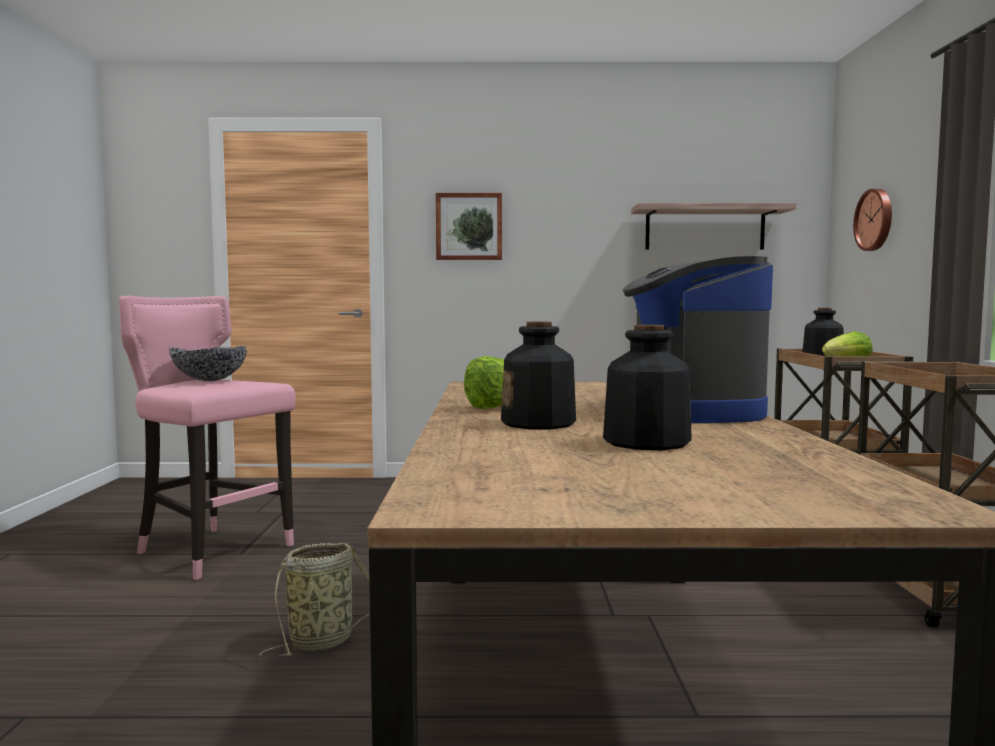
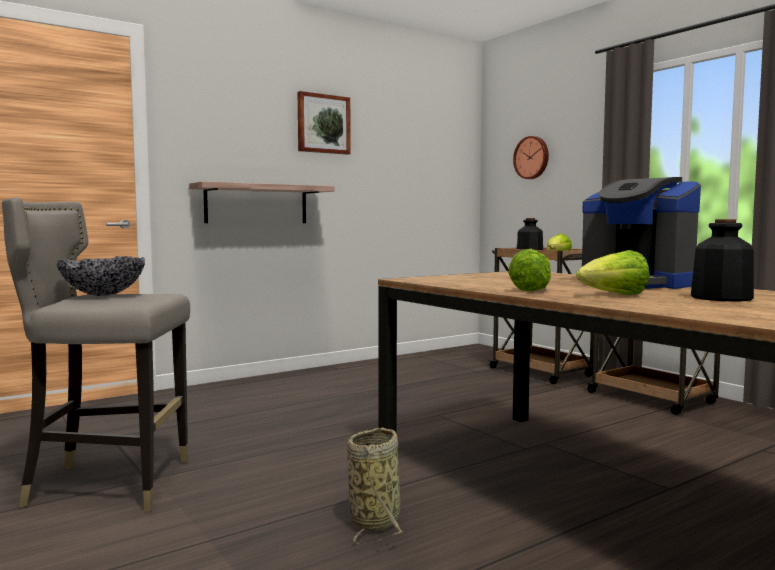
camera: 35 degrees left, 0 degrees up
pink stool [119,296,296,580] -> grey stool [2,198,190,512]
picture [436,193,502,260] -> picture moved to [298,91,351,155]
bottle [501,322,576,429] -> lettuce [576,250,650,295]
shelf [631,203,796,250] -> shelf moved to [189,181,334,223]

